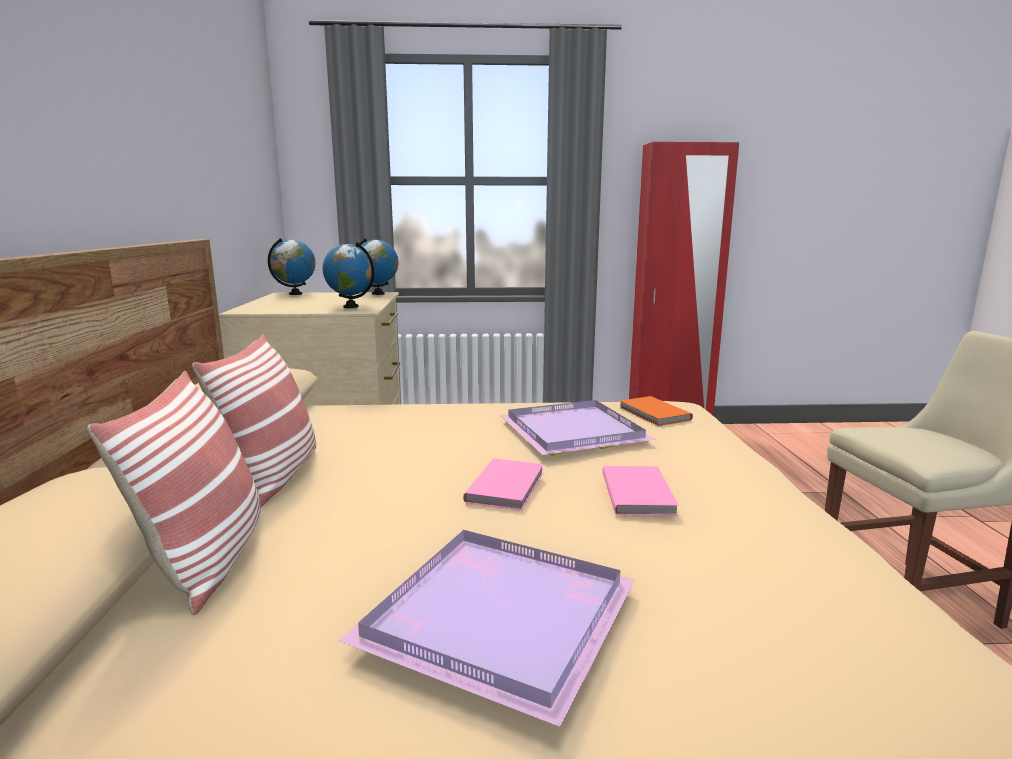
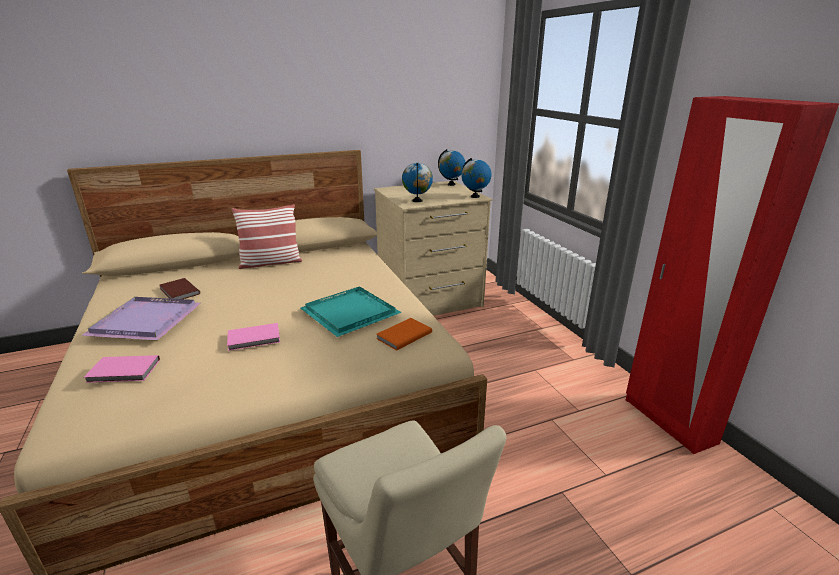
camera: 70 degrees right, 10 degrees up
pillow [87,371,261,615] -> none
pink book [463,458,544,511] -> pink book moved to [83,355,160,383]
purple tray [500,400,656,456] -> turquoise tray [300,286,402,337]
none -> brown book [159,278,200,301]

